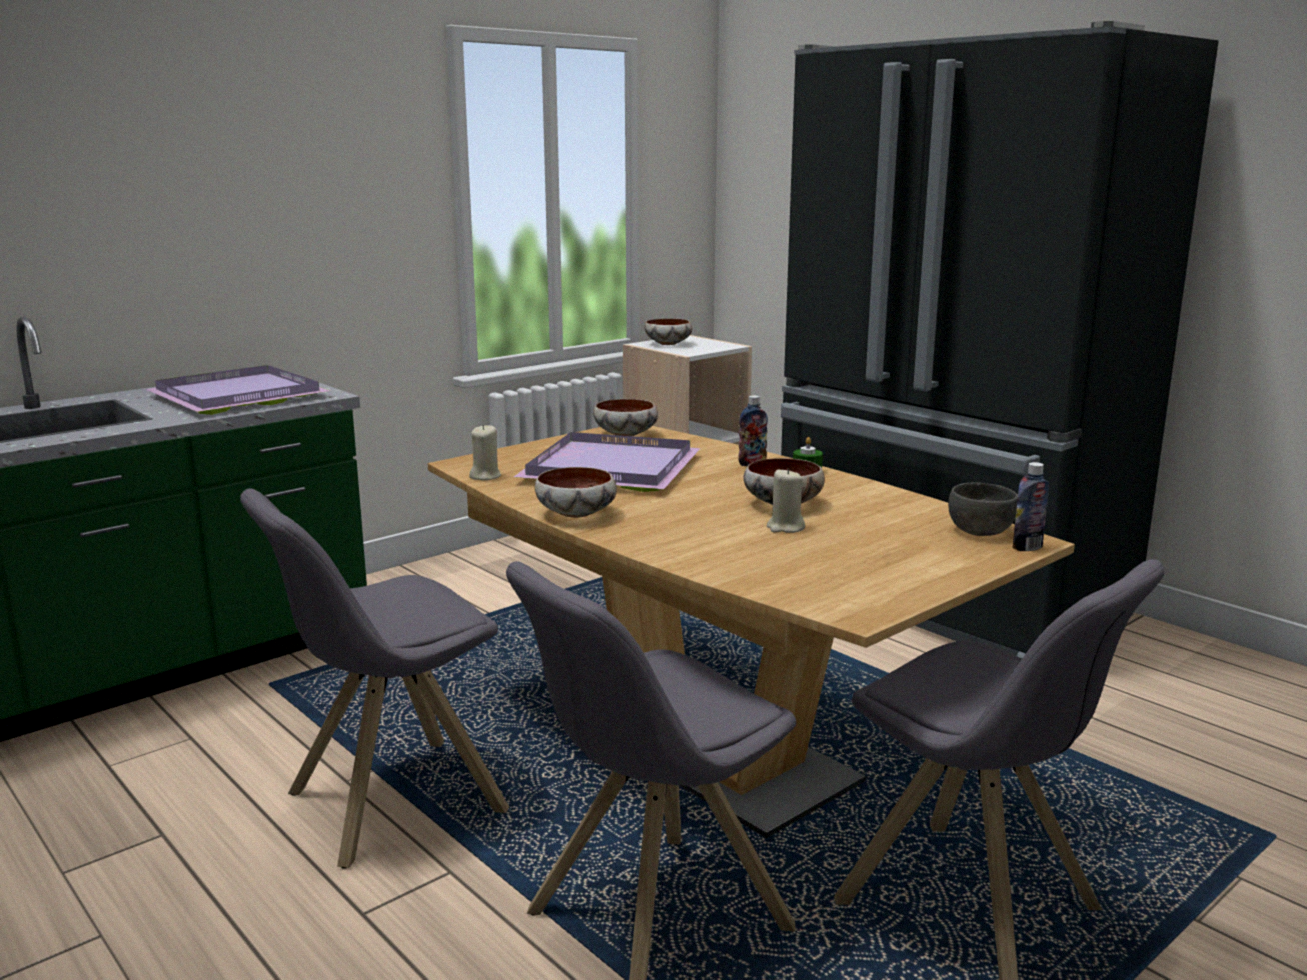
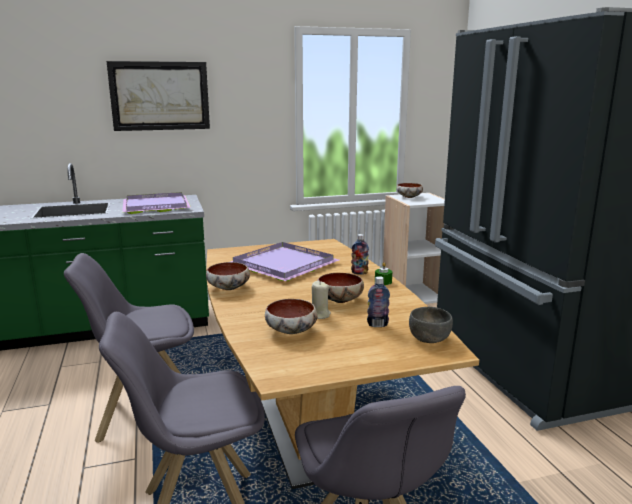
camera: 25 degrees right, 0 degrees up
beige candle [469,424,501,481] -> none
bowl [593,399,658,436] -> bowl moved to [265,299,317,334]
bottle [1013,462,1049,551] -> bottle moved to [367,276,390,327]
none -> picture [107,61,210,131]

